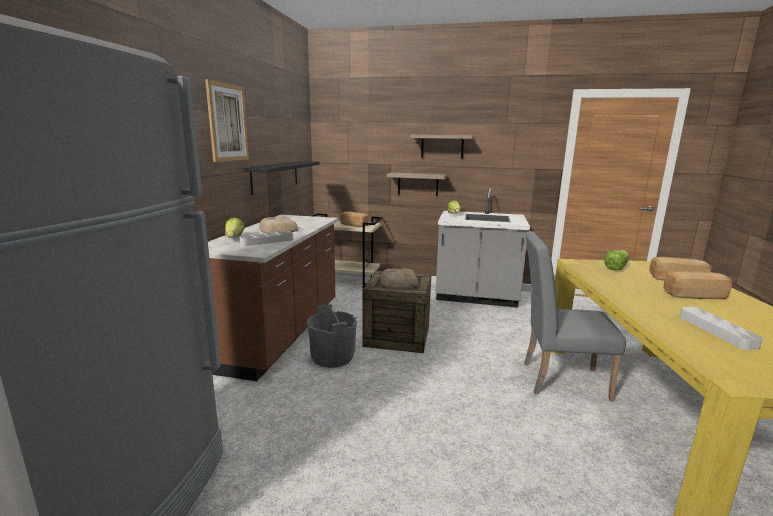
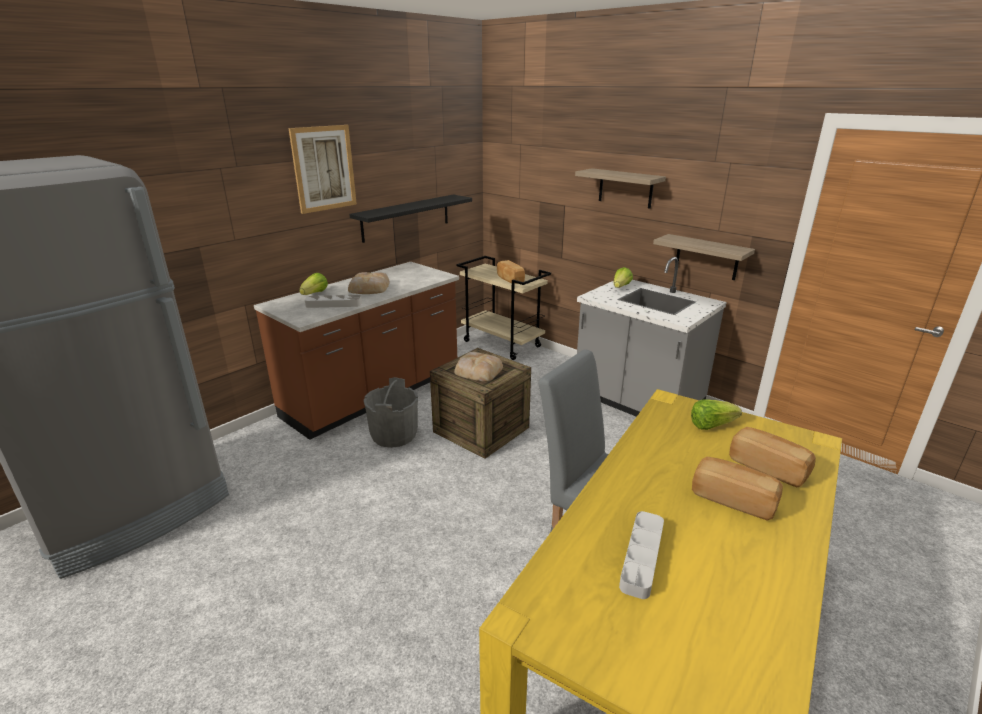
camera: 30 degrees right, 10 degrees up
shelf [386,173,447,196] -> shelf moved to [653,234,755,280]

